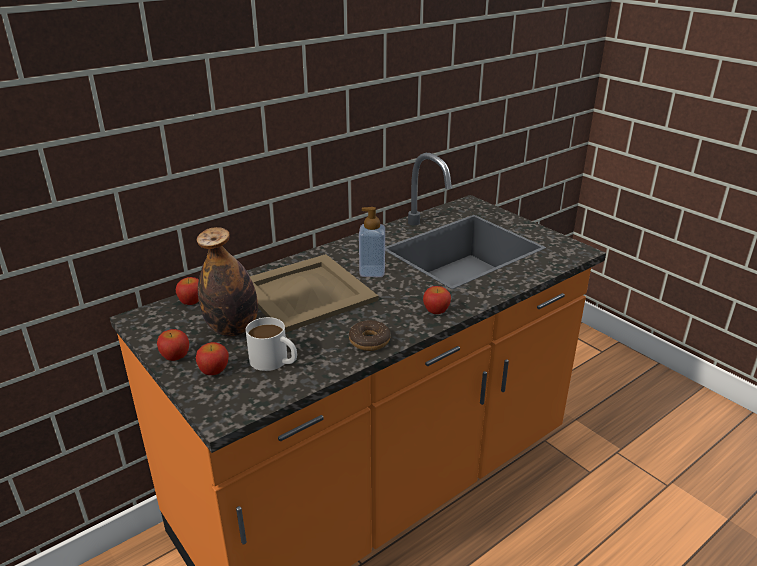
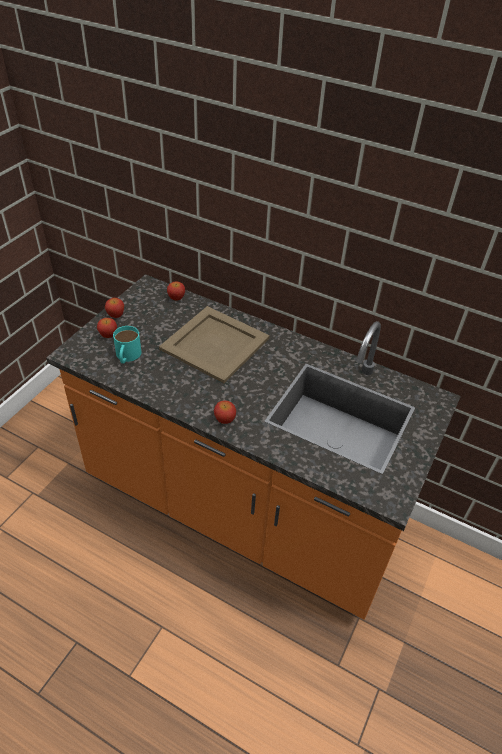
camera: 65 degrees right, 15 degrees up
bottle [197,227,258,336] -> none
white mug [246,317,297,371] -> turquoise mug [113,326,142,364]
donut [349,320,391,351] -> none
soap dispenser [359,207,385,277] -> none

